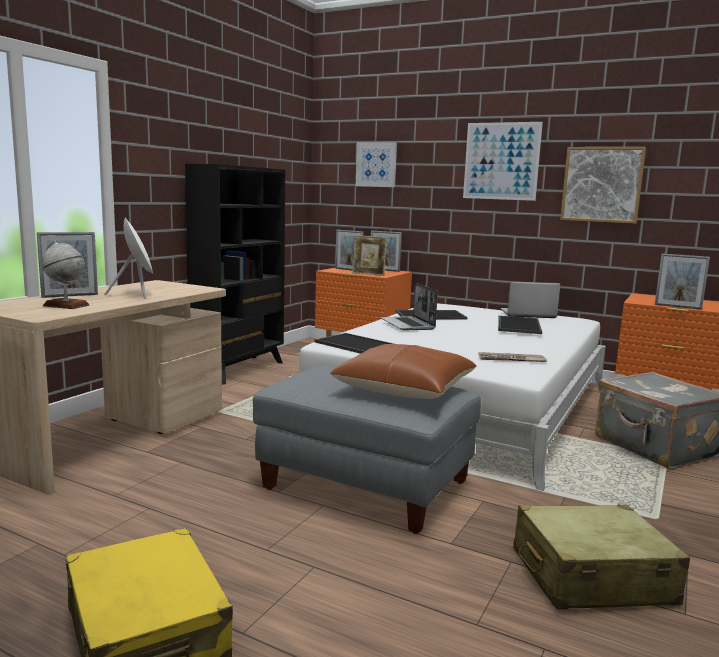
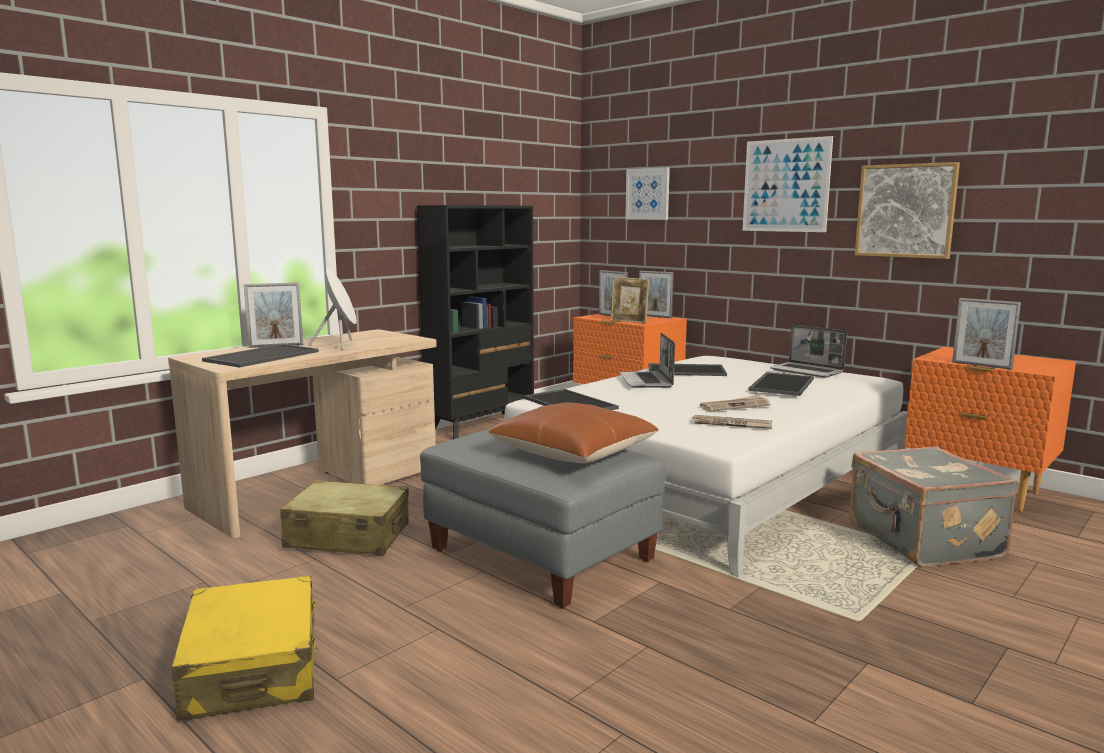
camera: 15 degrees right, 0 degrees up
globe [42,241,89,309] -> tray [202,344,319,368]
laptop [501,281,561,318] -> laptop turned 150 degrees counterclockwise [770,325,847,378]
beige suitcase [513,505,690,610] -> beige suitcase moved to [280,480,409,555]
none -> newspaper [700,395,770,412]

